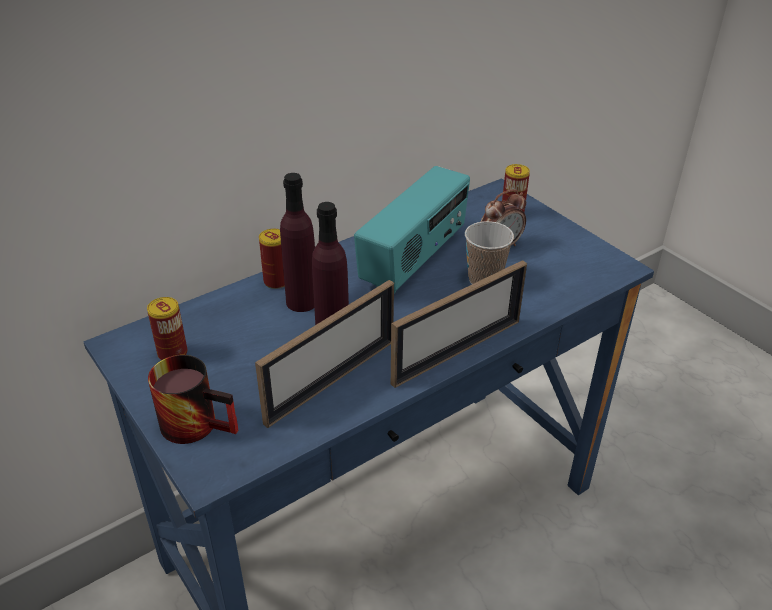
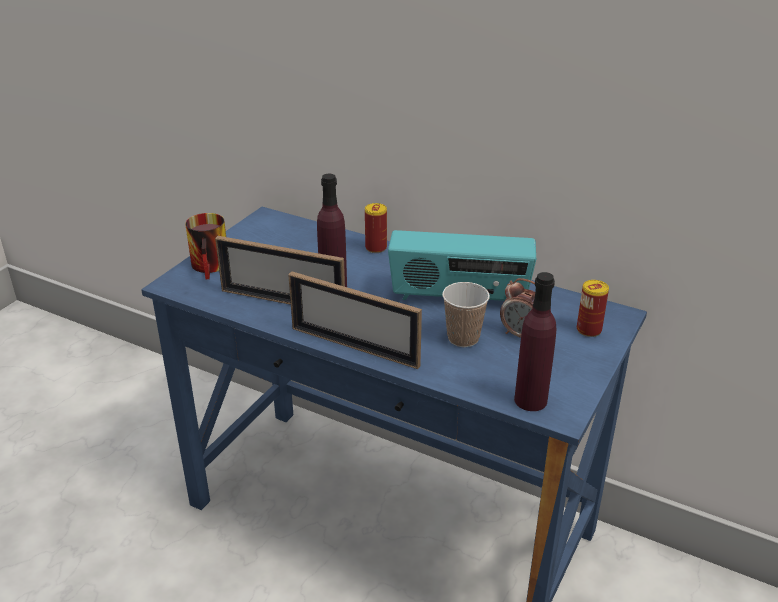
camera: 65 degrees right, 5 degrees down
can [147,297,187,360] -> none
purple bottle [280,173,315,312] -> purple bottle moved to [514,272,556,411]

